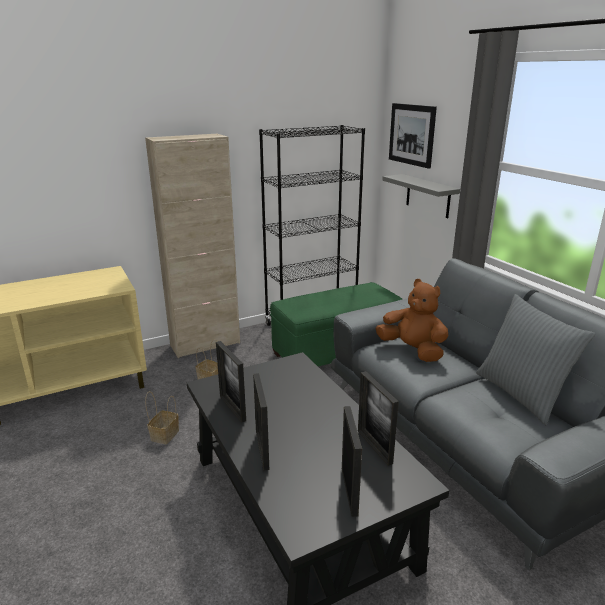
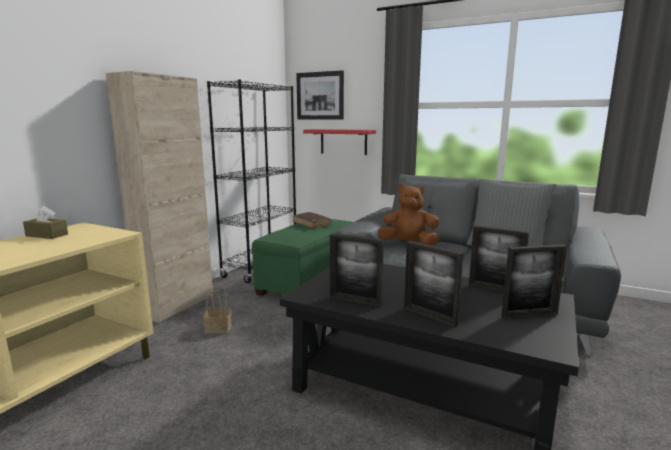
camera: 35 degrees left, 10 degrees down
basket [145,391,179,444] -> none
picture frame [342,406,362,517] -> picture frame turned 120 degrees clockwise [501,244,567,320]
grey shelf [382,174,460,218] -> red shelf [303,129,376,155]
none -> brown tissue box [23,206,68,239]
none -> brown book [293,212,331,229]

